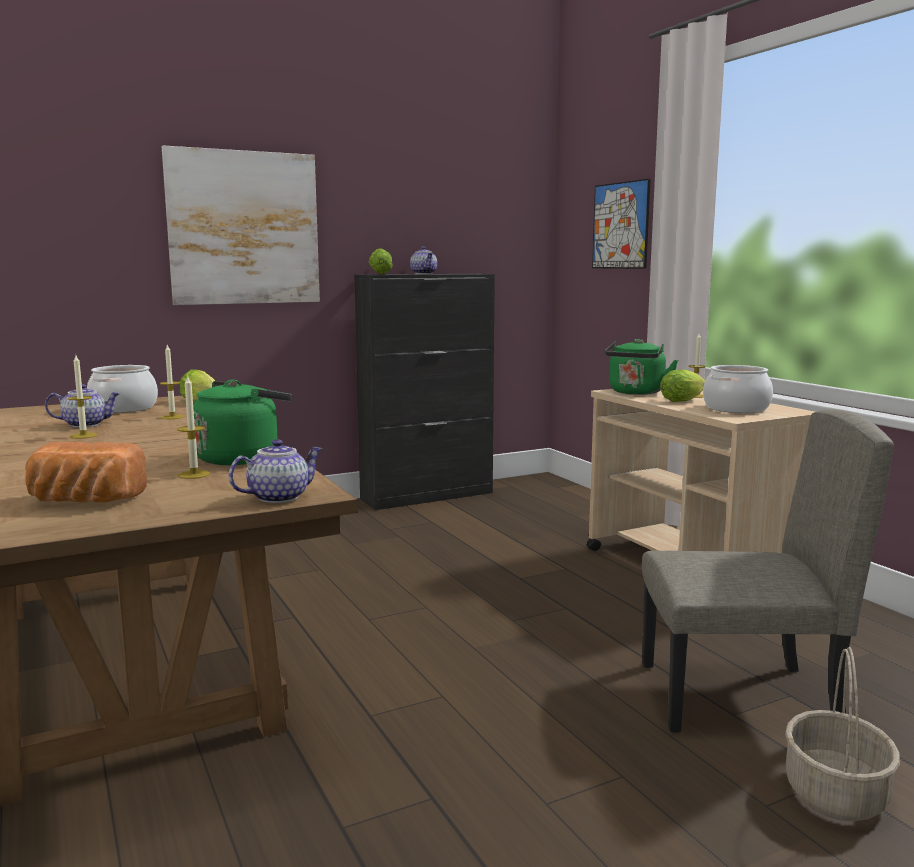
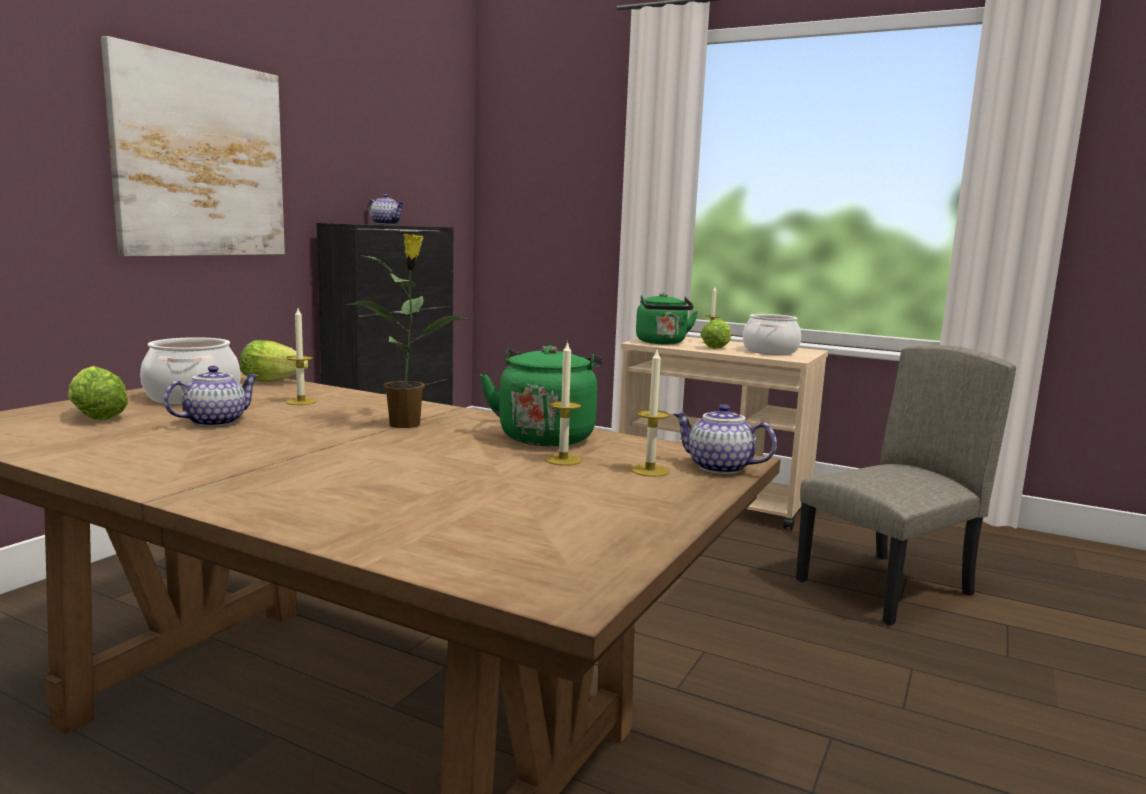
camera: 35 degrees left, 0 degrees up
bread [25,442,147,502] -> none
candle [68,355,97,439] -> candle moved to [631,350,670,477]
teapot [229,439,323,503] -> teapot turned 75 degrees counterclockwise [673,404,777,474]
lettuce [369,248,393,274] -> lettuce moved to [68,366,128,420]
picture [592,179,651,269] -> none
basket [785,647,900,821] -> none
none -> potted plant [346,233,470,428]

